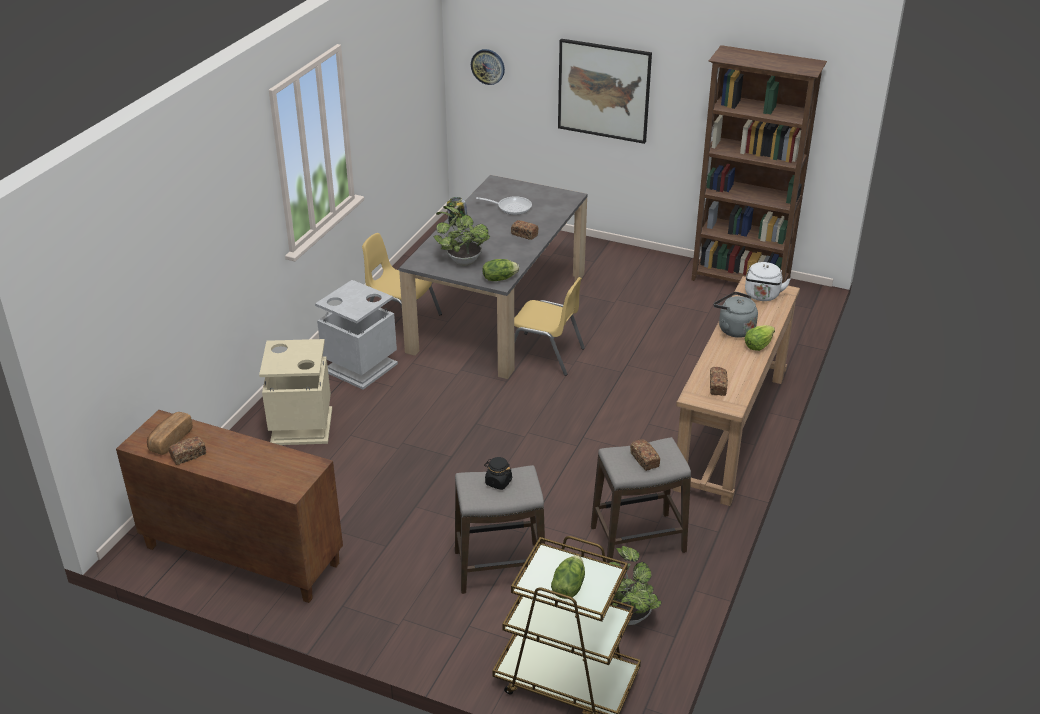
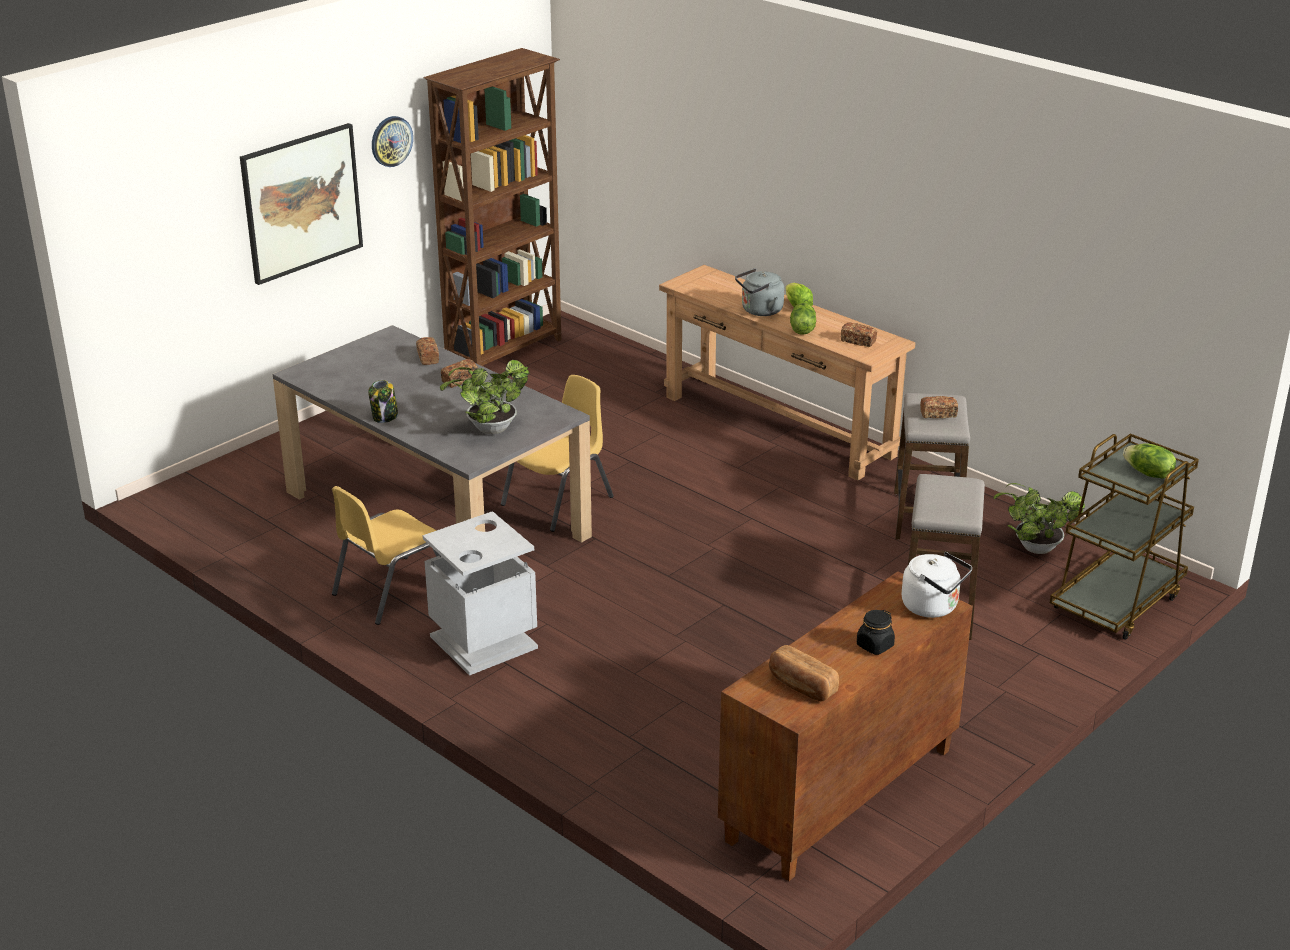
camera: 70 degrees left, 5 degrees down
bread [169,437,206,465] -> bread moved to [416,337,439,365]
beige trash can [259,339,332,445] -> none
wall clock [471,49,505,85] -> wall clock moved to [372,116,413,167]
frying pan [476,196,532,215] -> none
lettuce [482,259,519,281] -> lettuce moved to [790,303,816,335]
black jar [484,457,512,490] -> black jar moved to [857,610,895,655]
white kettle [745,262,791,301] -> white kettle moved to [902,552,972,618]

